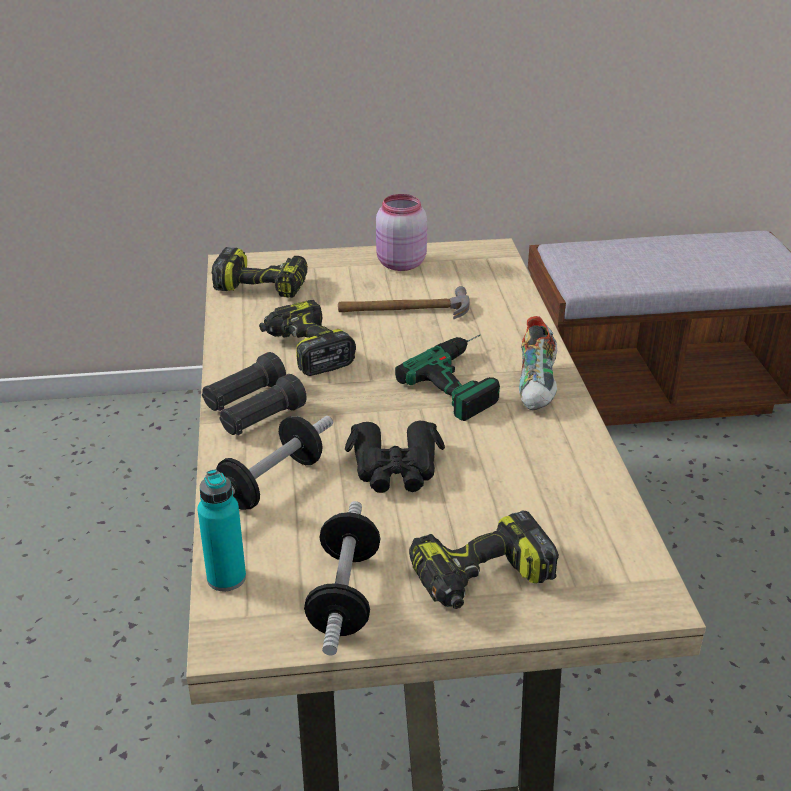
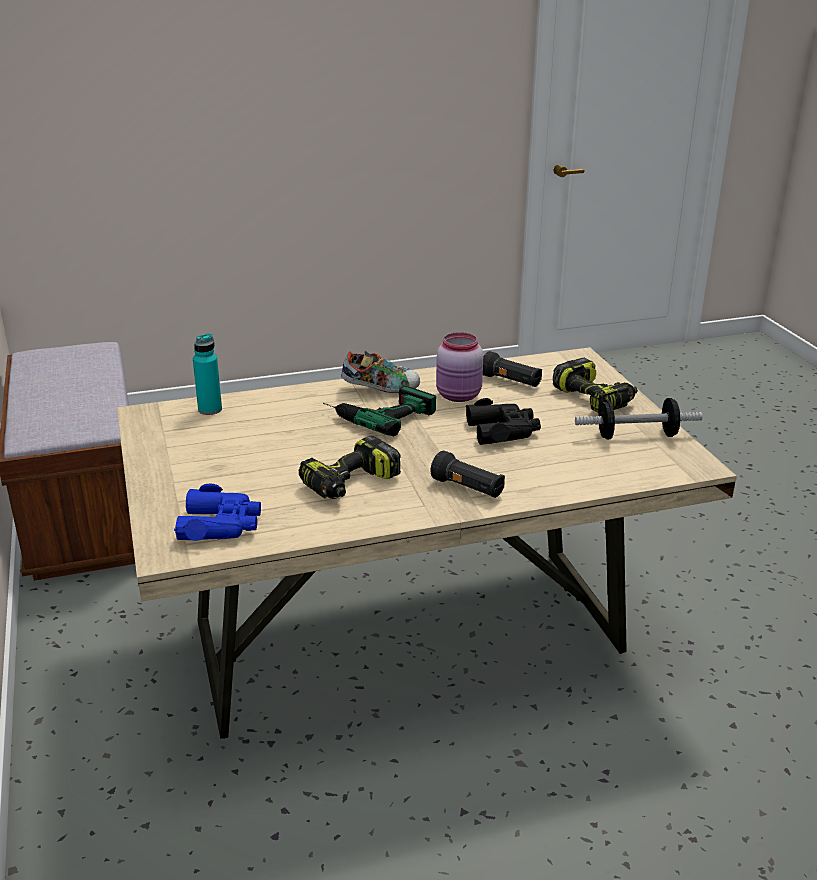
camera: 100 degrees left, 5 degrees down
turquoise bottle [197,469,246,591] -> turquoise bottle moved to [193,333,222,415]
black flashlight [202,352,286,411] -> black flashlight moved to [483,351,542,387]
power drill [211,247,308,298] -> blue binoculars [174,484,261,541]
dumbbell [216,416,333,510] -> none
hammer [338,286,470,319] -> none
pink jar [376,194,427,271] -> pink jar moved to [436,332,483,402]

